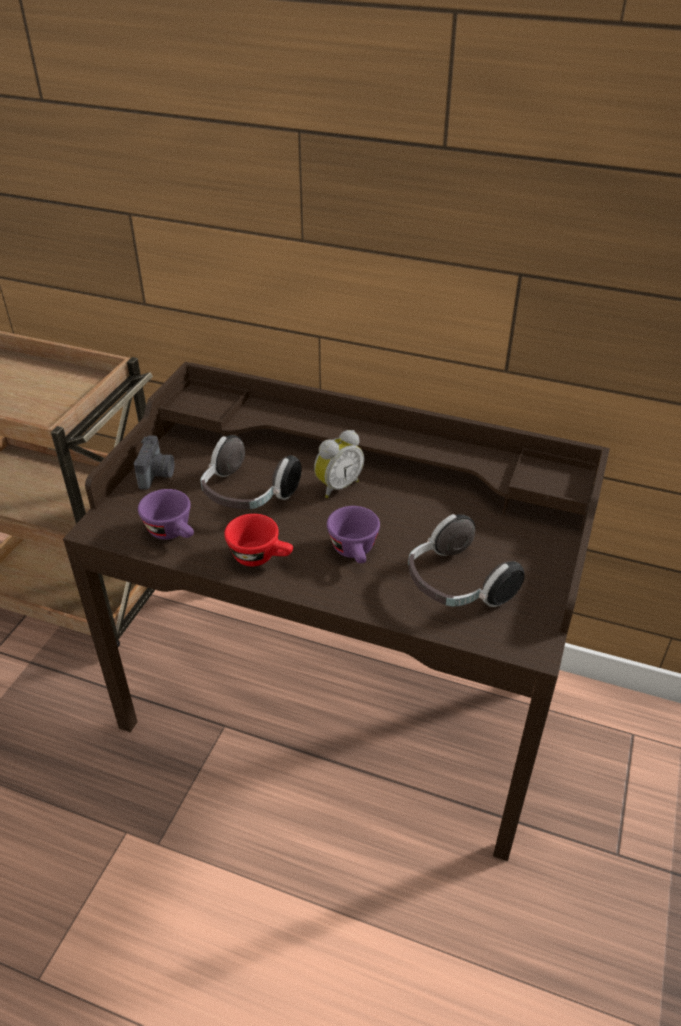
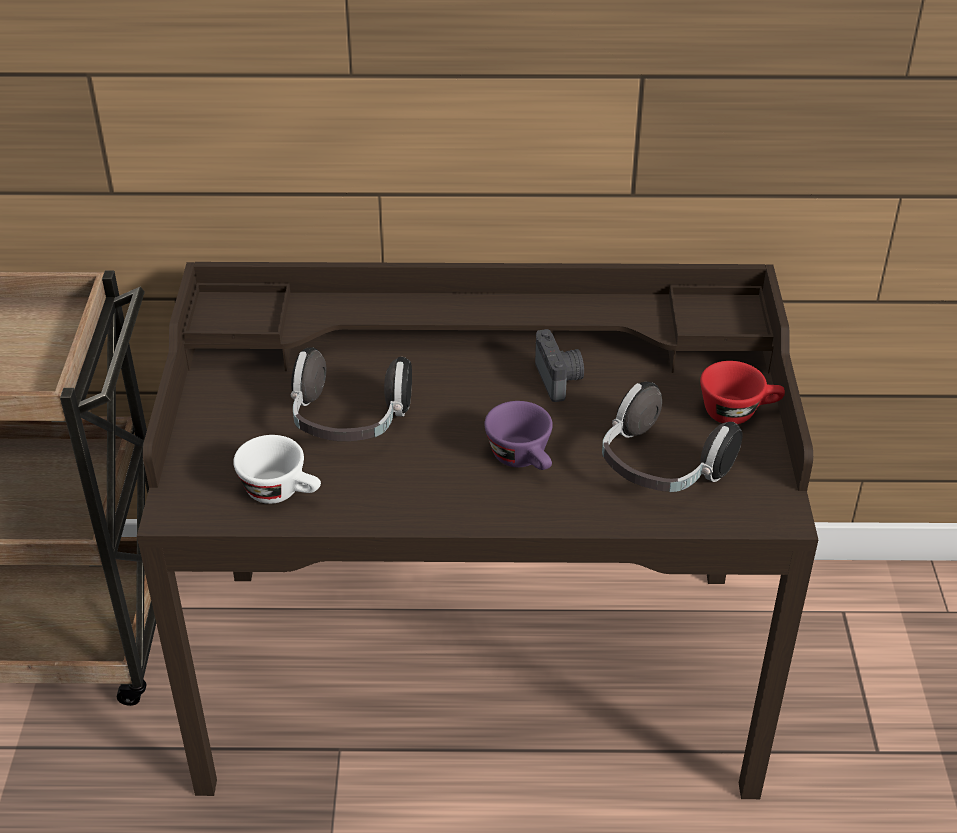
camera: 20 degrees left, 0 degrees up
camera [134,435,174,490] -> camera moved to [535,329,584,402]
purple cup [138,489,194,540] -> white cup [233,435,321,504]
red cup [224,514,293,566] -> red cup moved to [700,361,785,424]
alarm clock [314,430,364,498] -> none

